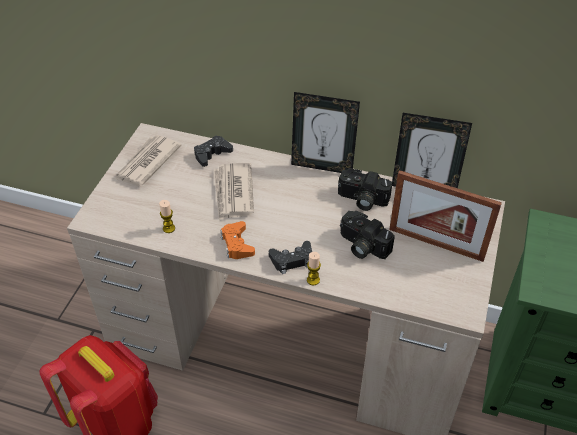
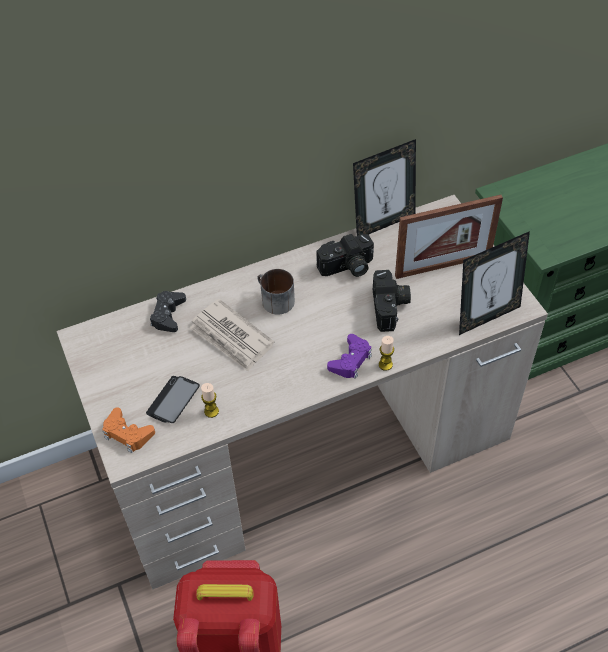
camera: 40 degrees left, 5 degrees up
newspaper [115,135,181,186] -> none
orange game controller [221,221,255,259] -> orange game controller moved to [102,407,155,453]
black game controller [269,241,312,274] -> purple game controller [327,334,372,379]
picture frame [291,92,360,173] -> picture frame moved to [459,231,530,335]
camera [340,211,395,259] -> camera turned 90 degrees counterclockwise [373,270,411,332]
none -> phone [146,376,200,423]
none -> mug [257,269,295,315]

